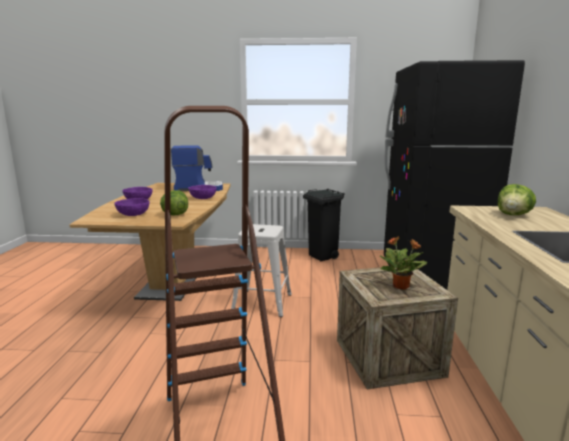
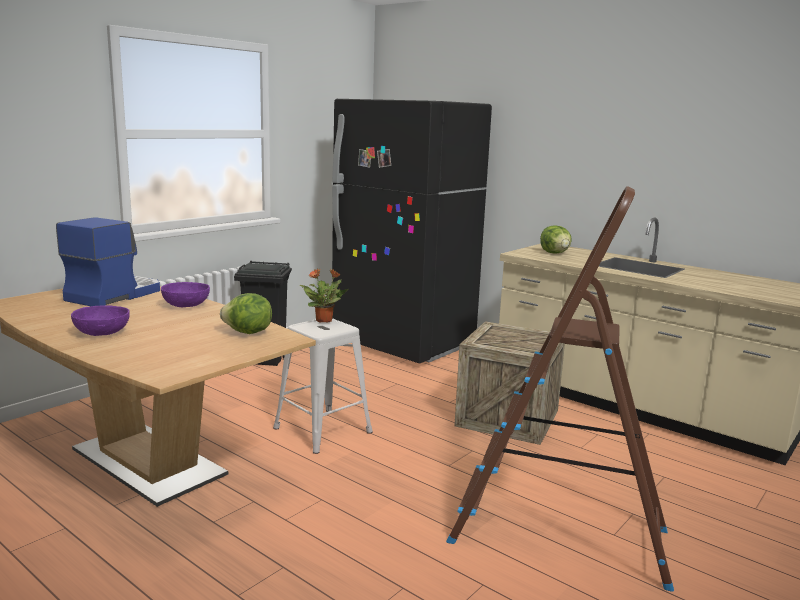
camera: 55 degrees left, 0 degrees up
purple bowl [114,198,150,216] -> none
potted plant [380,236,427,290] -> potted plant moved to [300,269,349,323]

